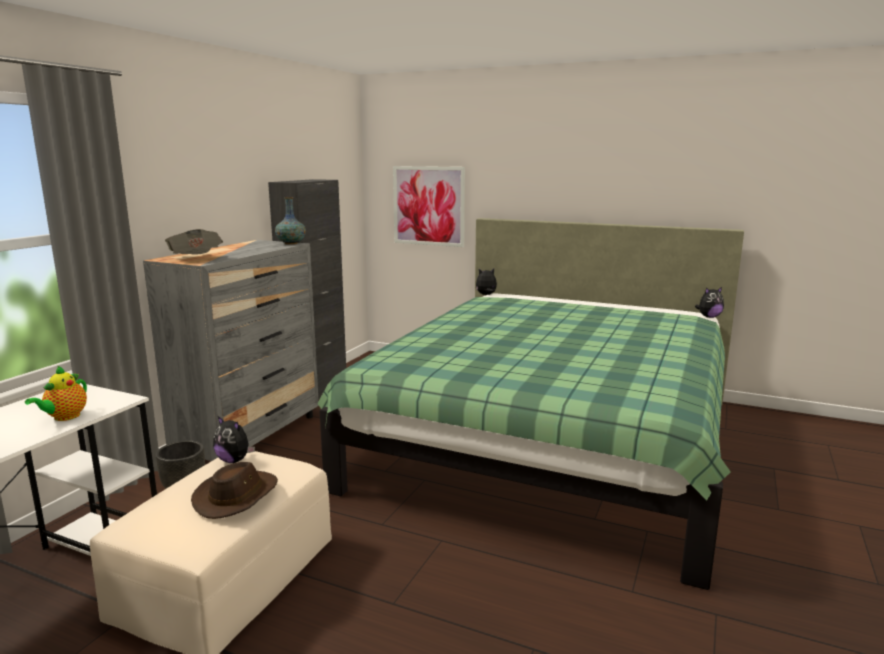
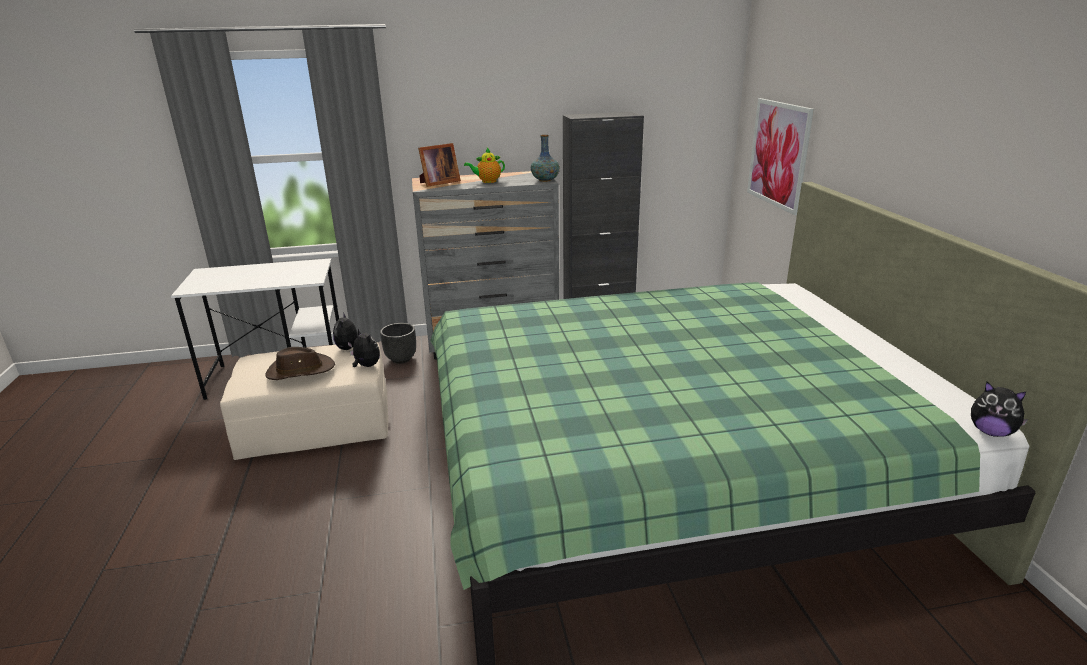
camera: 55 degrees right, 10 degrees up
teapot [25,366,87,421] -> teapot moved to [464,148,505,183]
newspaper [165,229,223,255] -> picture frame [418,143,461,187]
plush toy [476,269,497,295] -> plush toy moved to [350,328,380,367]

